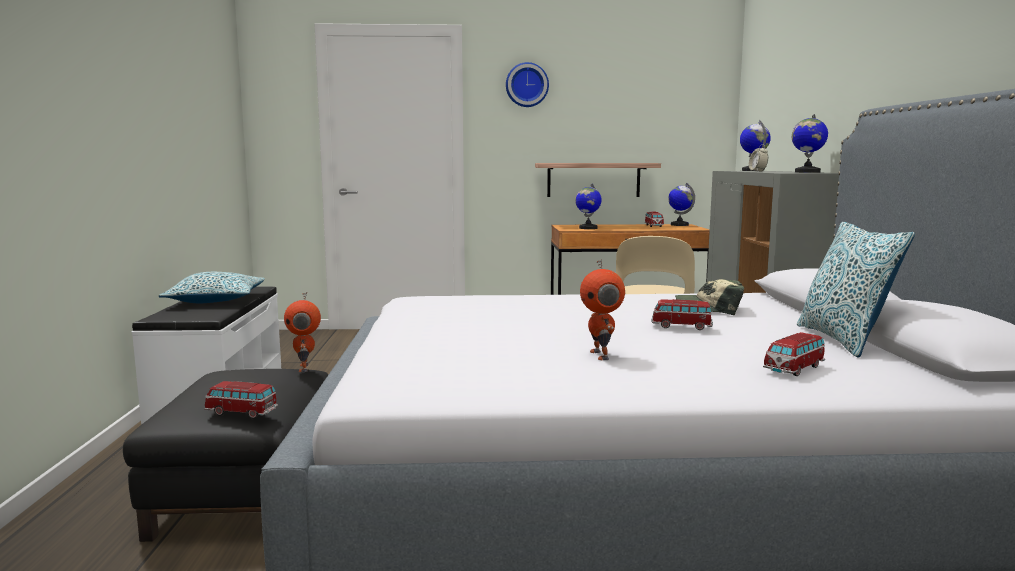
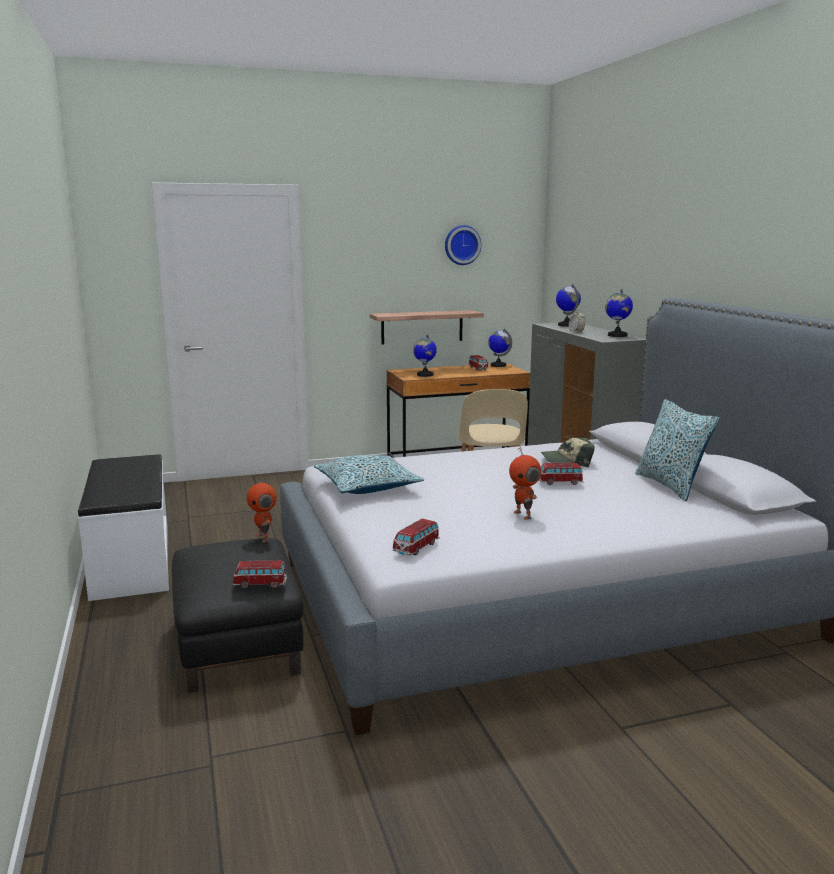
camera: 15 degrees left, 5 degrees up
pillow [159,272,265,303] -> pillow moved to [314,455,424,494]
wall clock [506,62,549,107] -> wall clock moved to [445,225,481,265]
toy car [763,332,825,376] -> toy car moved to [392,519,440,556]

